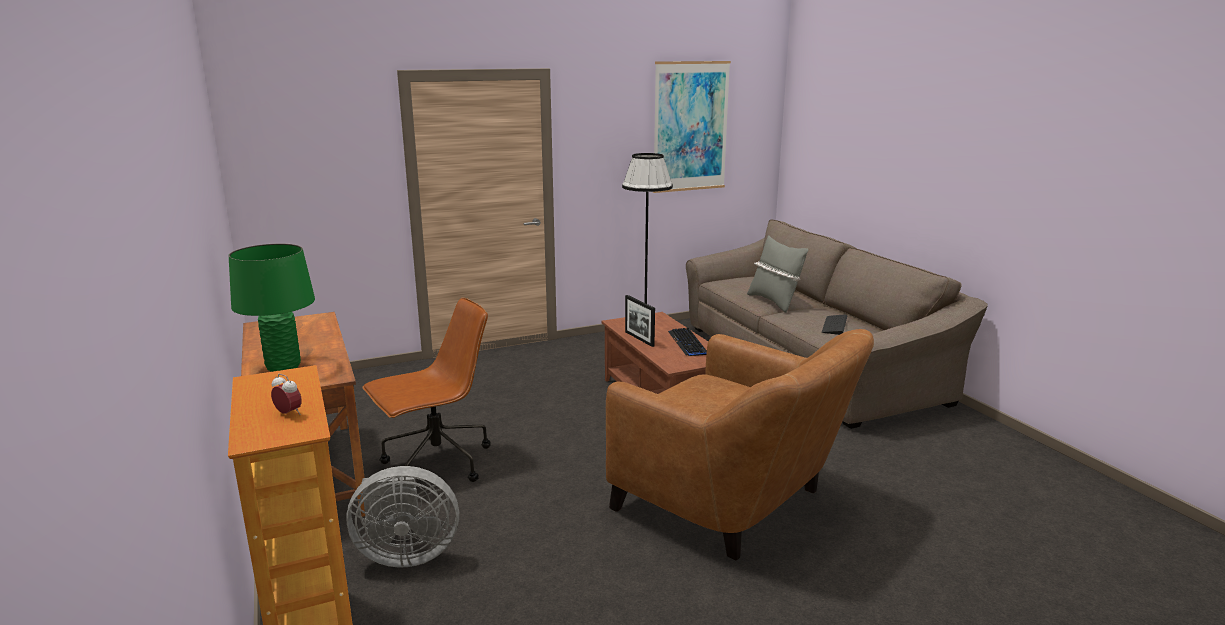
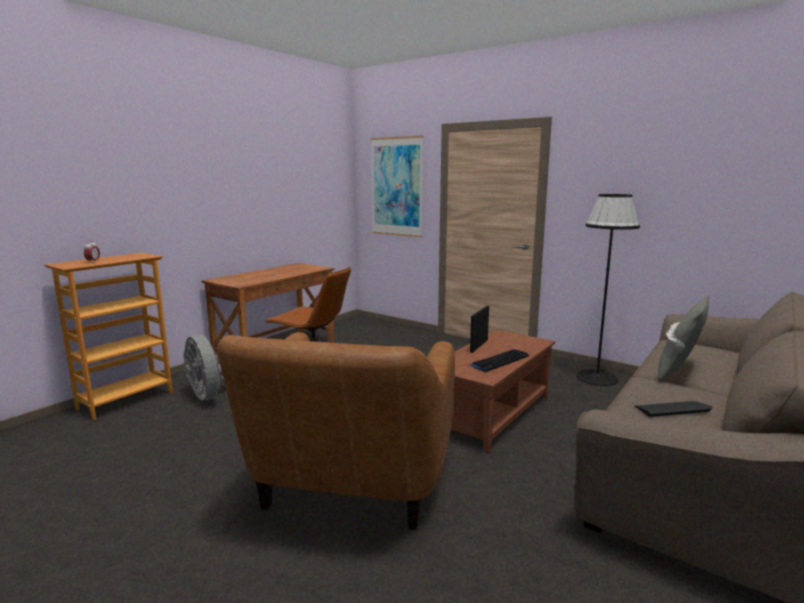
camera: 60 degrees right, 5 degrees down
green table lamp [229,243,315,372] -> none
picture [653,61,731,193] -> picture moved to [371,136,424,237]

